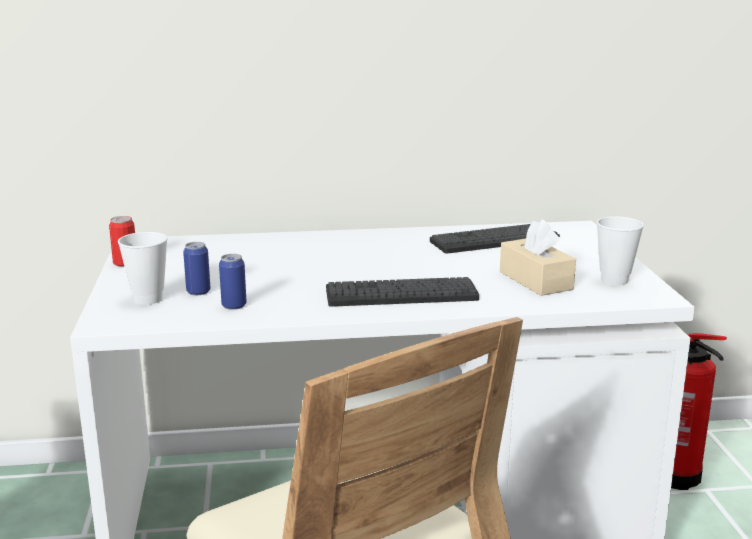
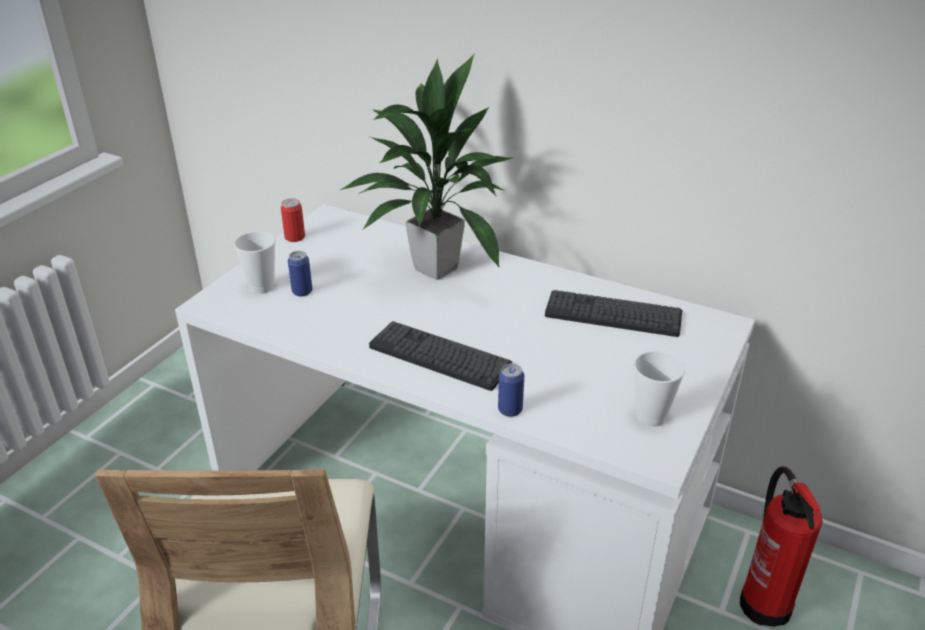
camera: 35 degrees right, 15 degrees up
can [219,254,247,310] -> can moved to [498,363,524,417]
beige tissue box [500,219,576,296] -> none
none -> potted plant [340,55,512,280]

